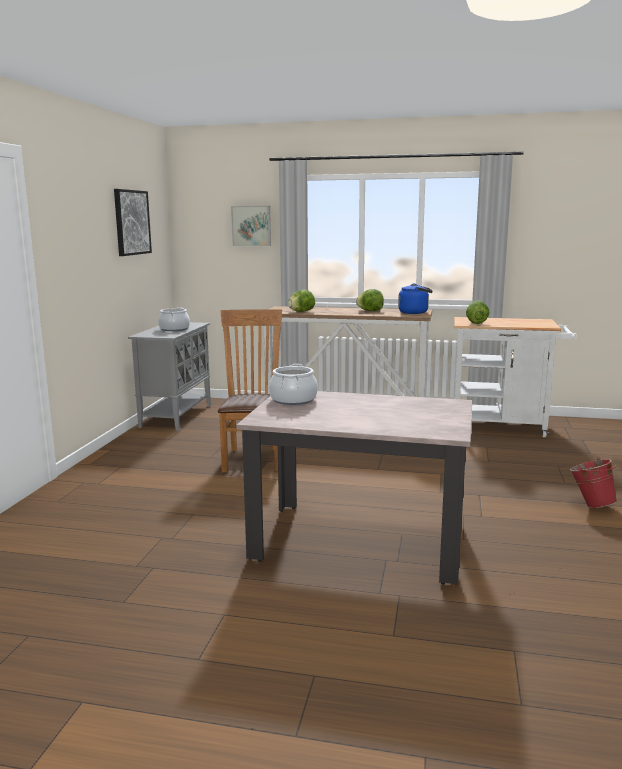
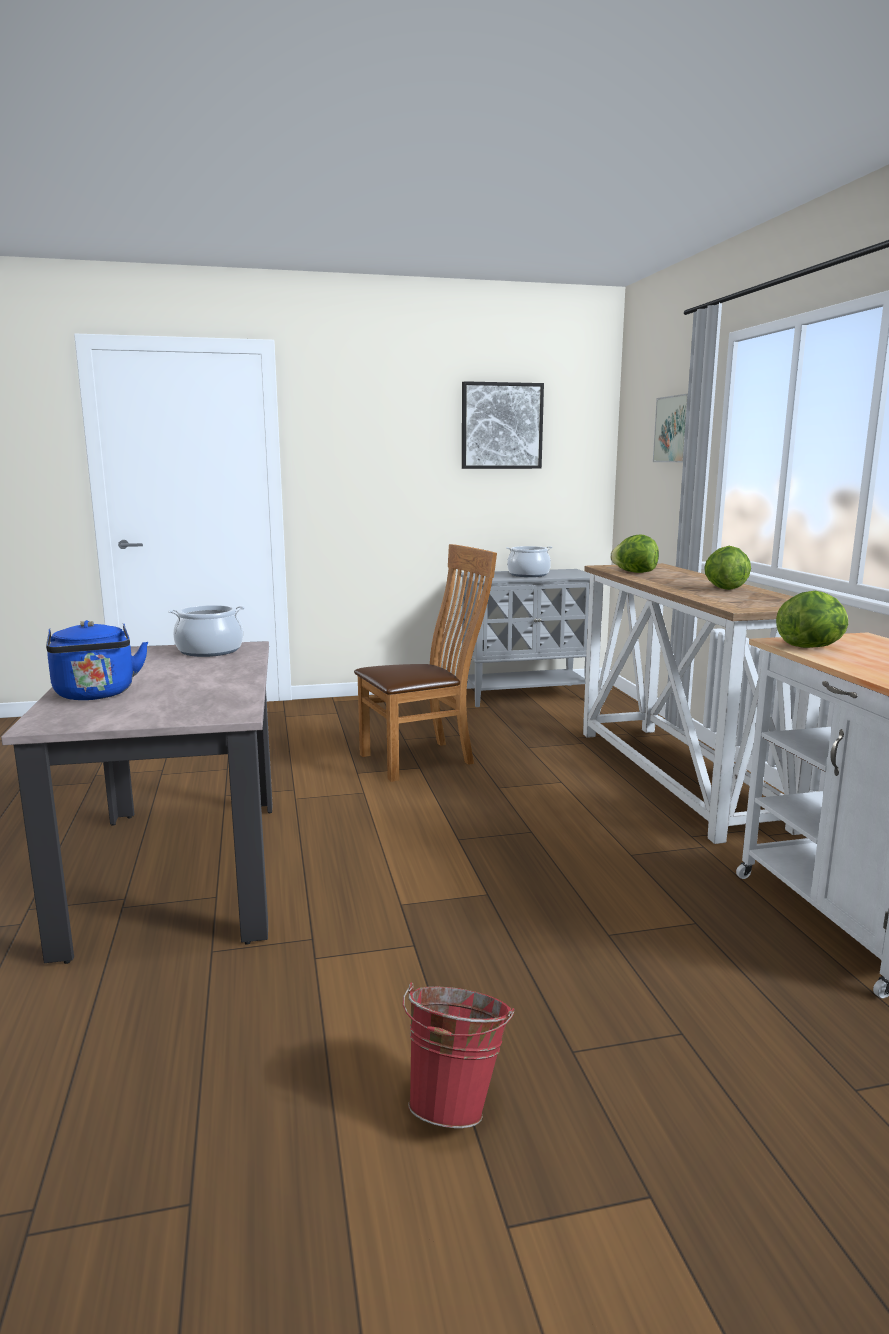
camera: 65 degrees right, 0 degrees up
blue kettle [398,284,433,314] -> blue kettle moved to [46,620,148,700]

